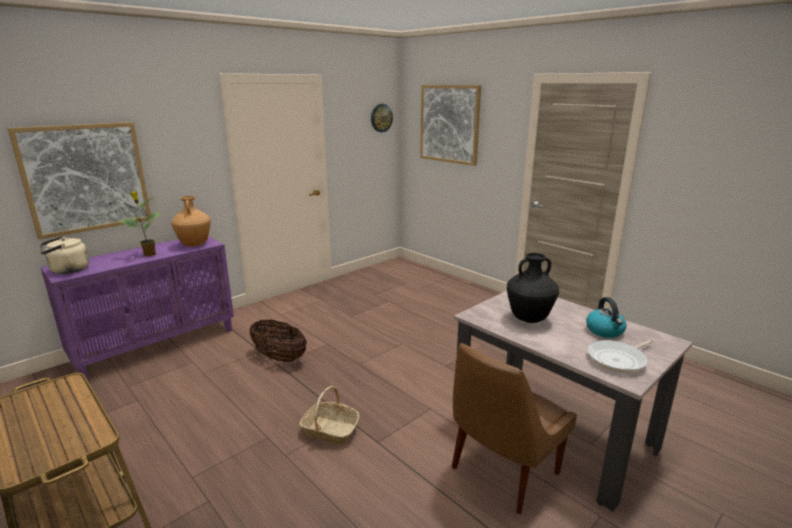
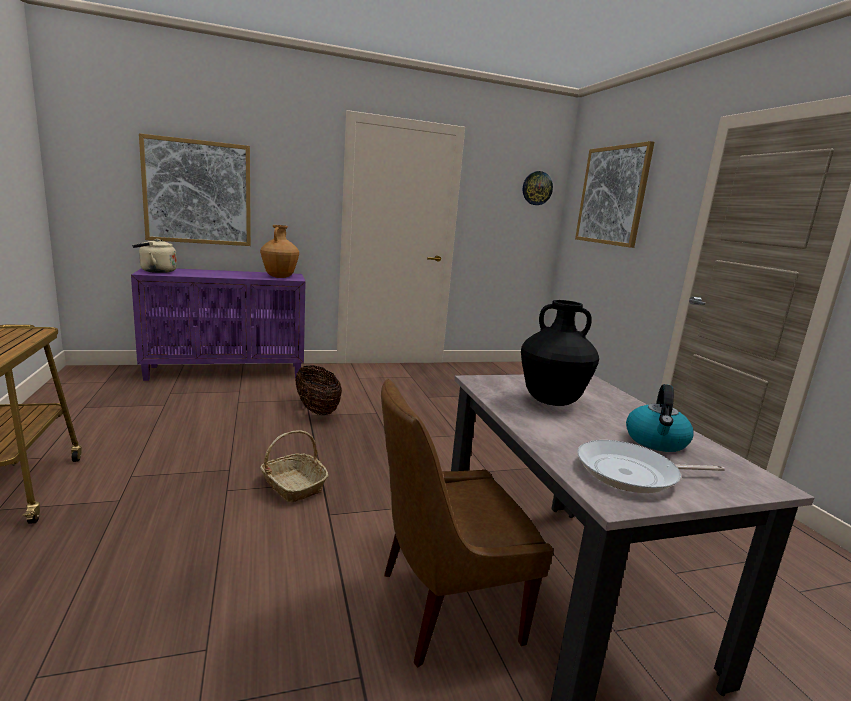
camera: 25 degrees right, 5 degrees down
potted plant [119,191,163,256] -> none

